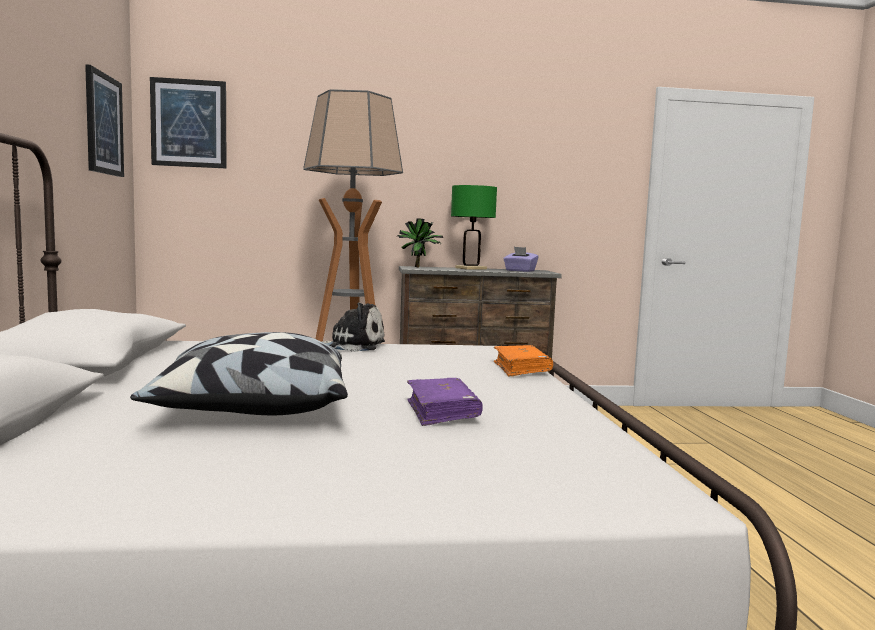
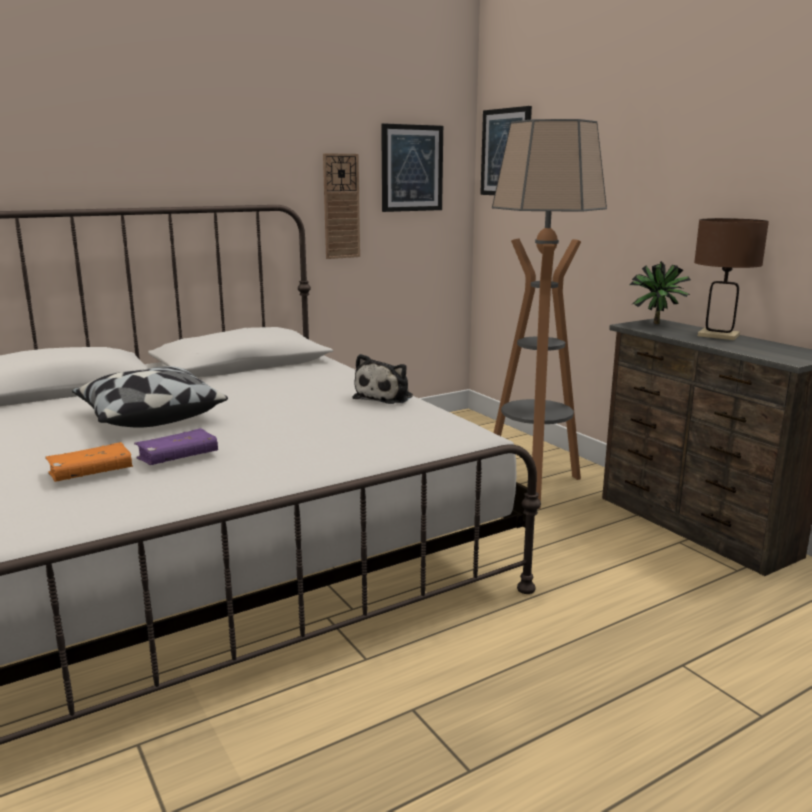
camera: 65 degrees right, 10 degrees up
plush toy [323,302,385,352] -> plush toy turned 45 degrees clockwise [353,354,413,404]
green table lamp [451,185,497,269] -> brown table lamp [694,218,769,340]
orange book [494,345,553,376] -> orange book moved to [45,442,133,482]
purple tissue box [503,247,539,272] -> none
none -> wall clock [323,153,360,259]

